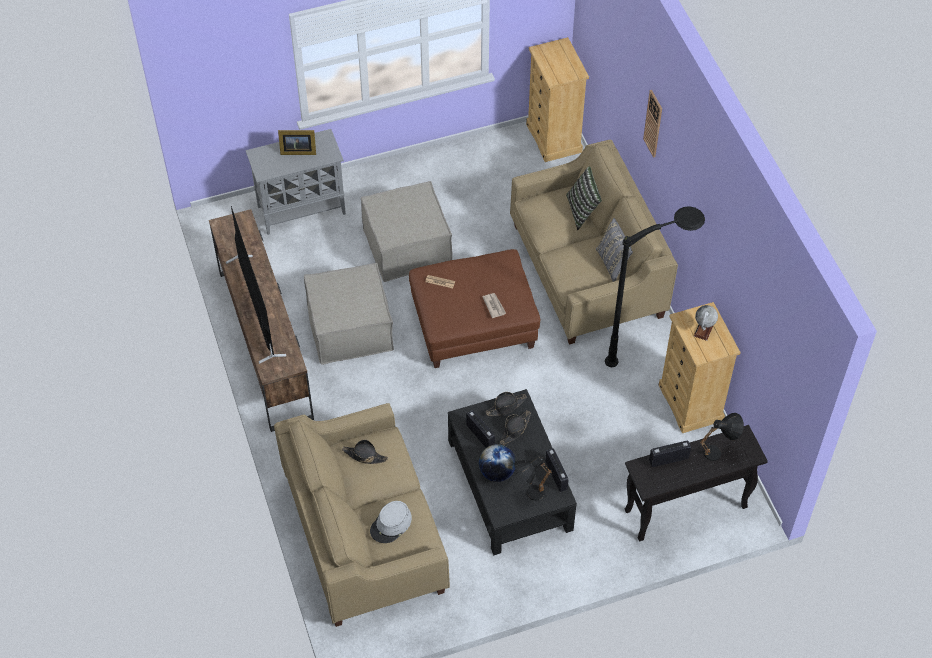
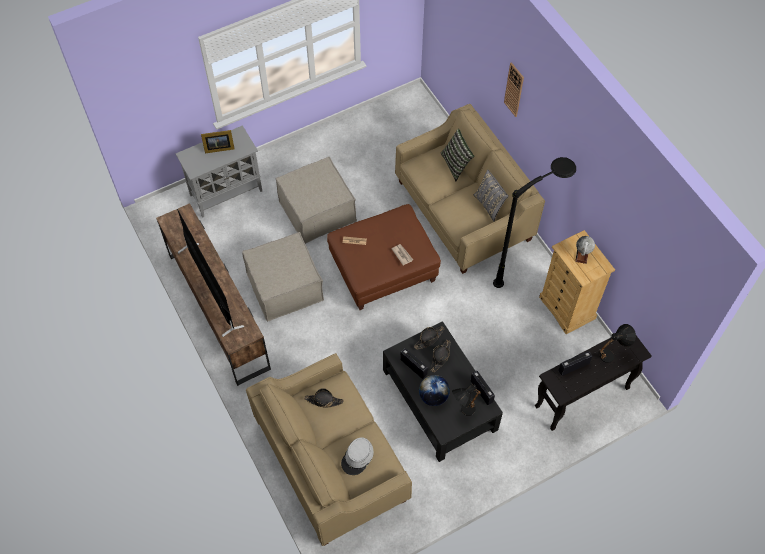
camera: 10 degrees left, 5 degrees up
beige dresser [526,37,589,162] -> none

